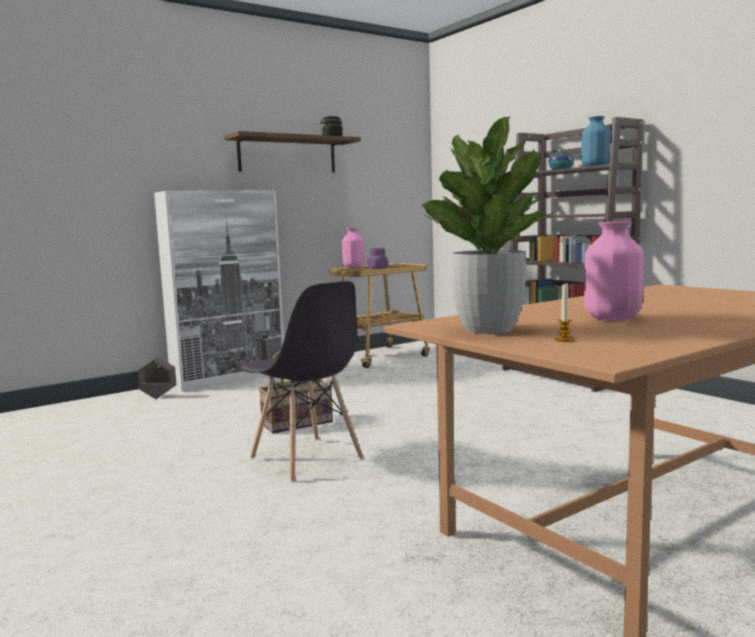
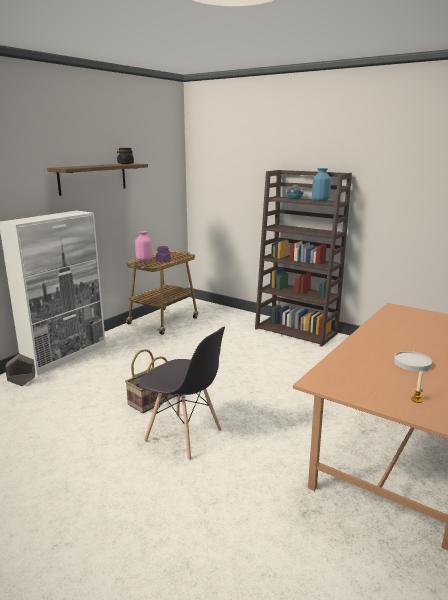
camera: 20 degrees left, 10 degrees up
potted plant [422,117,559,334] -> none
pink vase [584,222,644,320] -> white plate [394,351,432,372]

